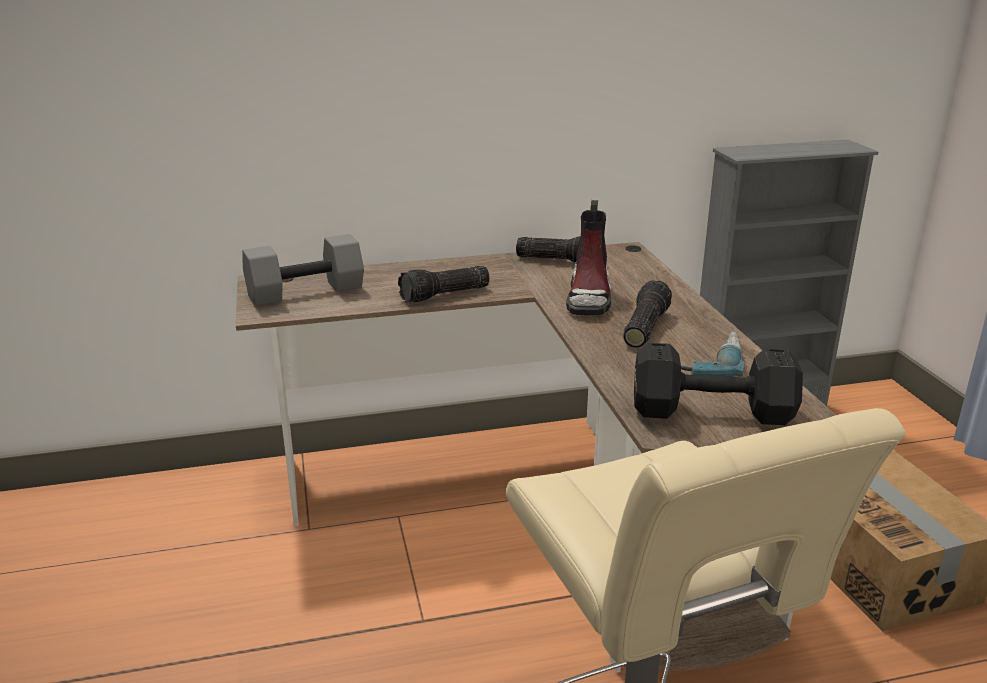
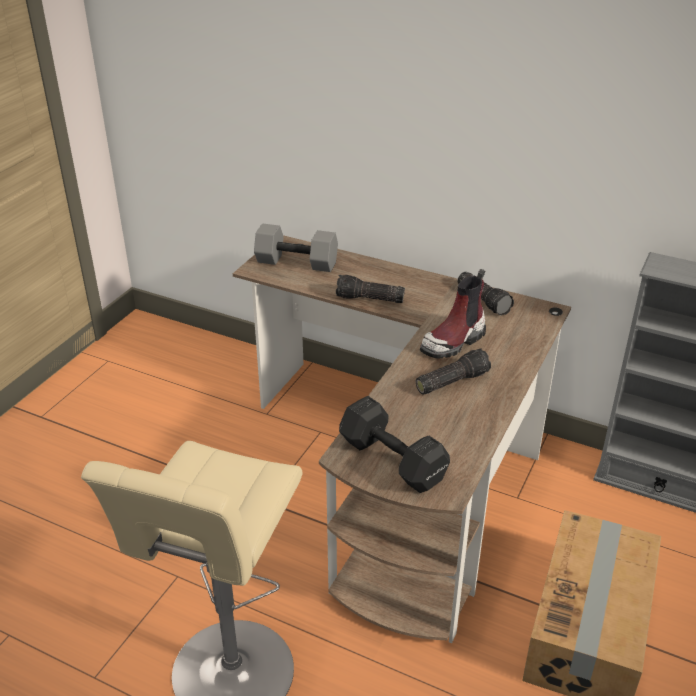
camera: 40 degrees right, 10 degrees up
power drill [681,332,744,377] -> none

